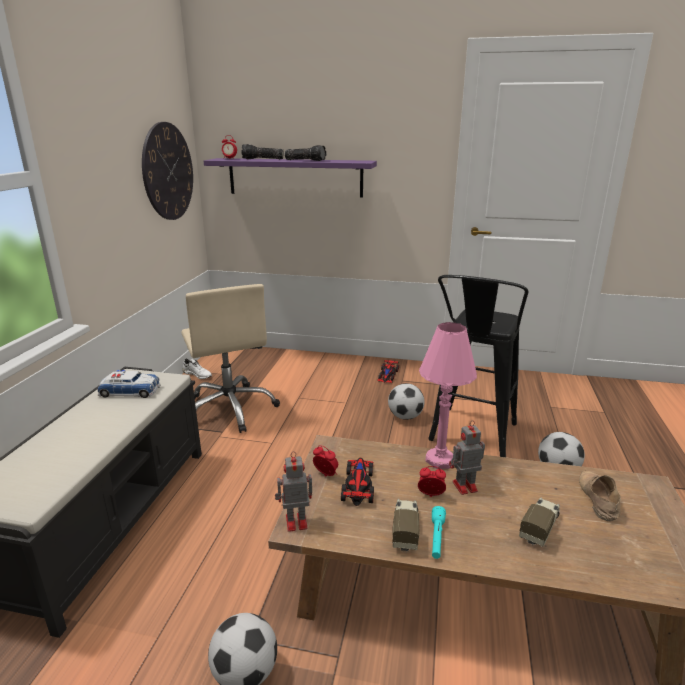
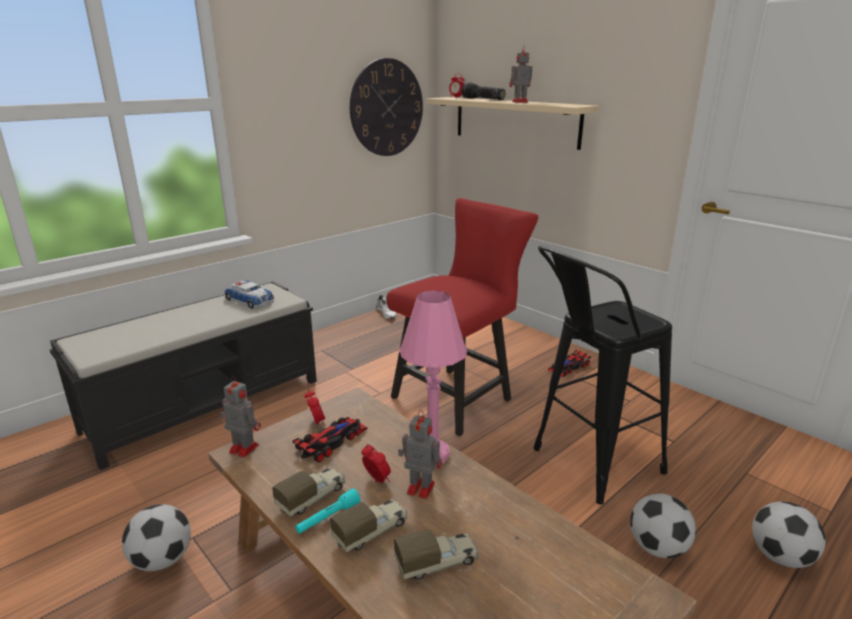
camera: 35 degrees right, 0 degrees up
beige office chair [181,284,280,433] -> none
purple shelf [204,158,377,198] -> beige shelf [426,97,600,150]
flashlight [285,145,326,161] -> toy robot [509,45,533,103]
football [388,383,424,420] -> football moved to [752,502,826,568]
beige shoe [579,471,621,521] -> none
none -> toy truck [330,498,408,553]
none -> red chair [387,198,538,436]

